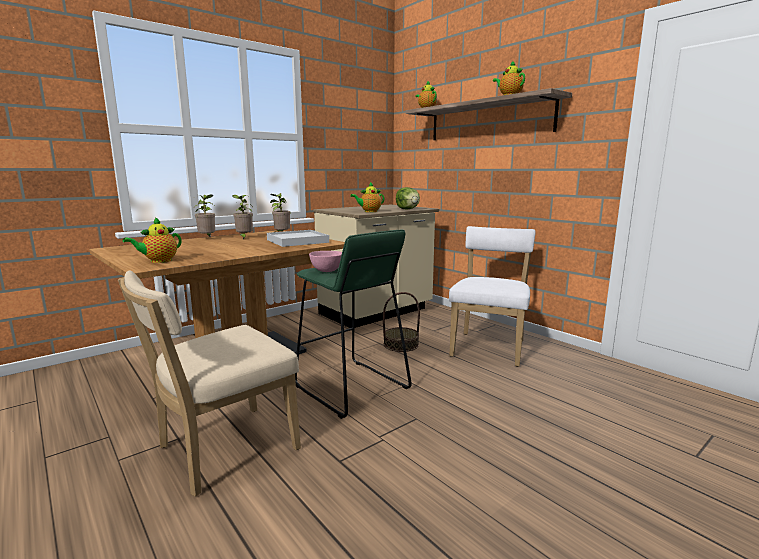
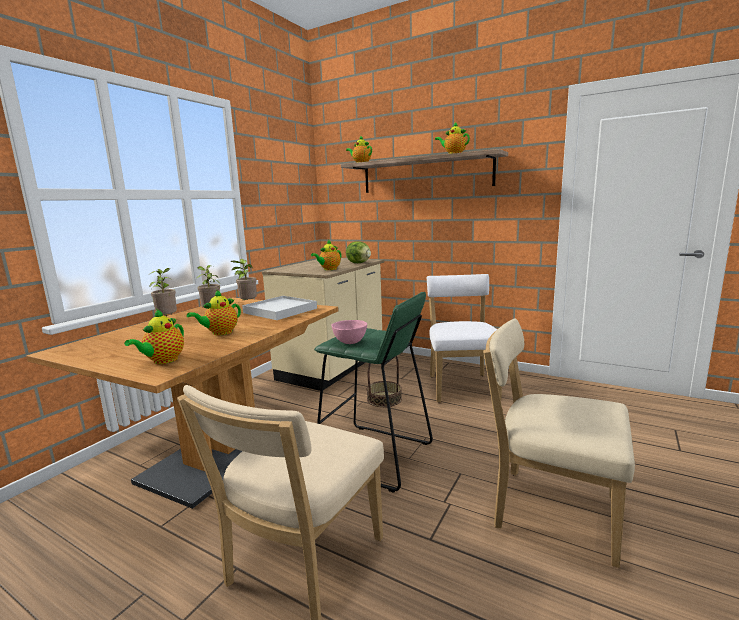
camera: 20 degrees left, 0 degrees up
none -> teapot [187,290,241,335]
none -> beige chair [483,318,635,568]

